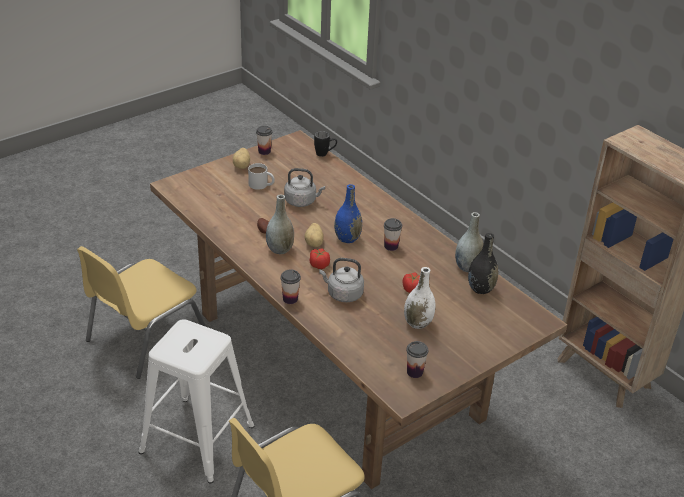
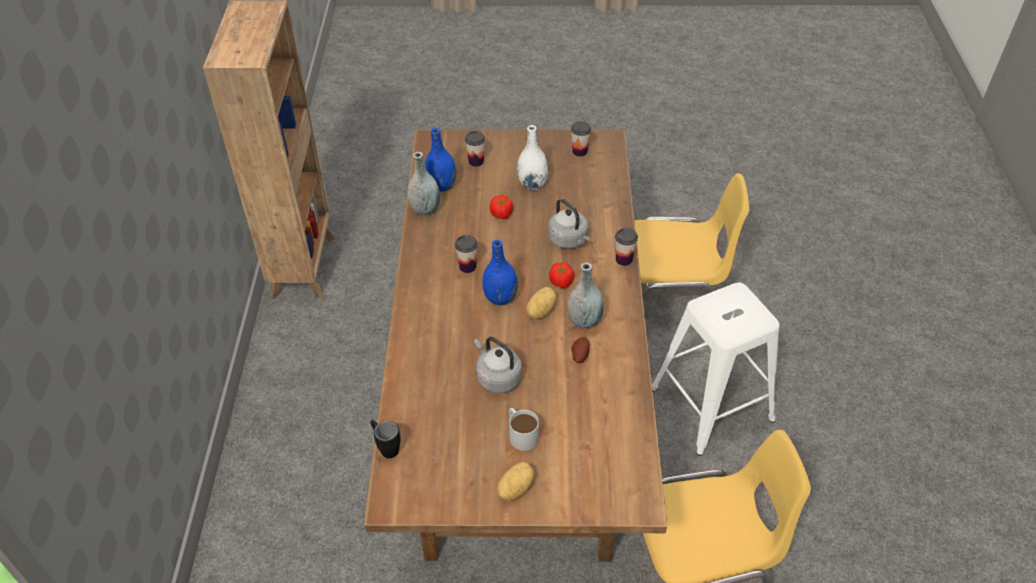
camera: 140 degrees left, 10 degrees up
cup [256,126,273,155] -> cup moved to [465,131,485,167]
black vase [468,233,498,294] -> blue vase [425,128,456,191]

